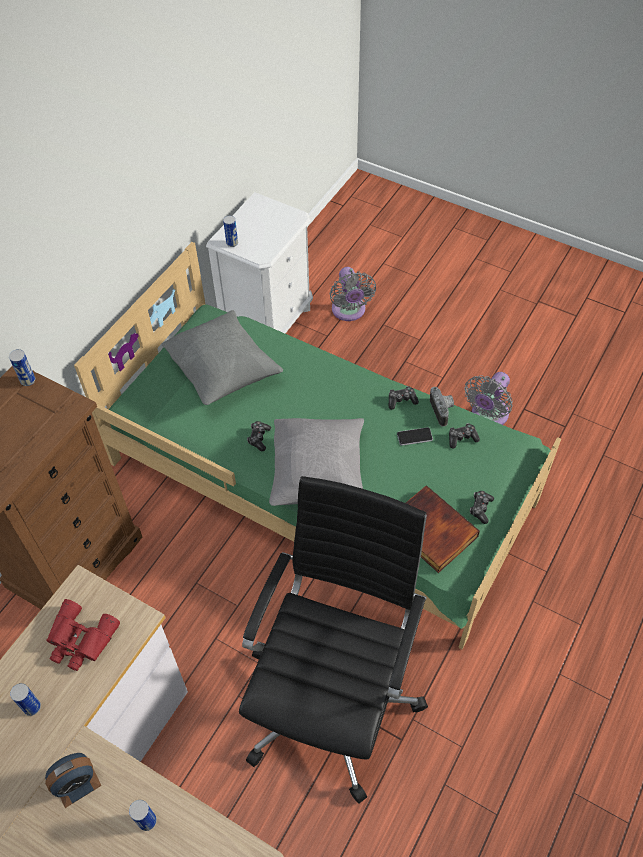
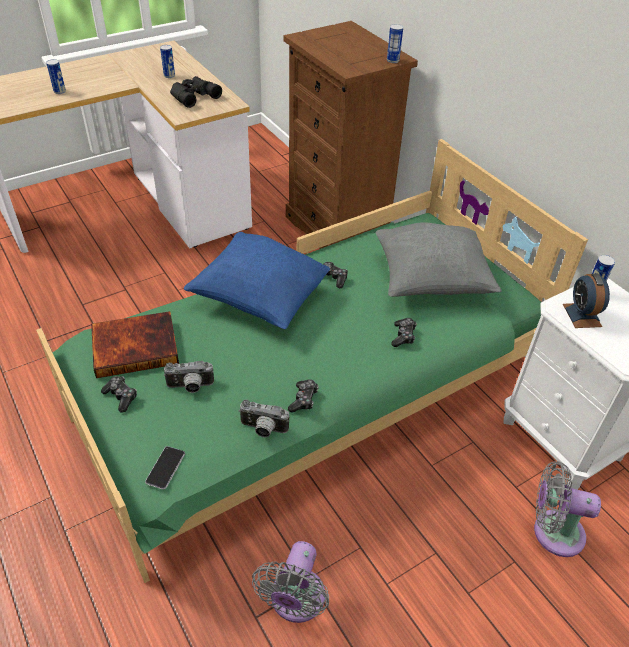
camera: 115 degrees right, 10 degrees down
alarm clock [45,753,101,808] -> alarm clock moved to [563,274,610,328]
red binoculars [46,599,120,671] -> black binoculars [170,76,222,108]
black office chair [239,476,428,804] -> none
grey pillow [269,418,364,506] -> blue pillow [184,232,330,329]
phone [397,427,433,446] -> phone moved to [145,446,185,490]
game controller [449,423,480,448] -> game controller moved to [391,318,417,347]
grey fan [464,372,513,425] -> grey fan turned 135 degrees counterclockwise [252,541,329,623]
none -> camera [164,361,214,393]

